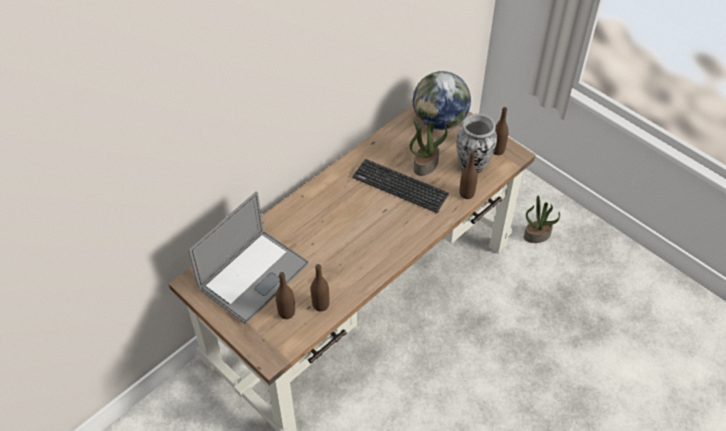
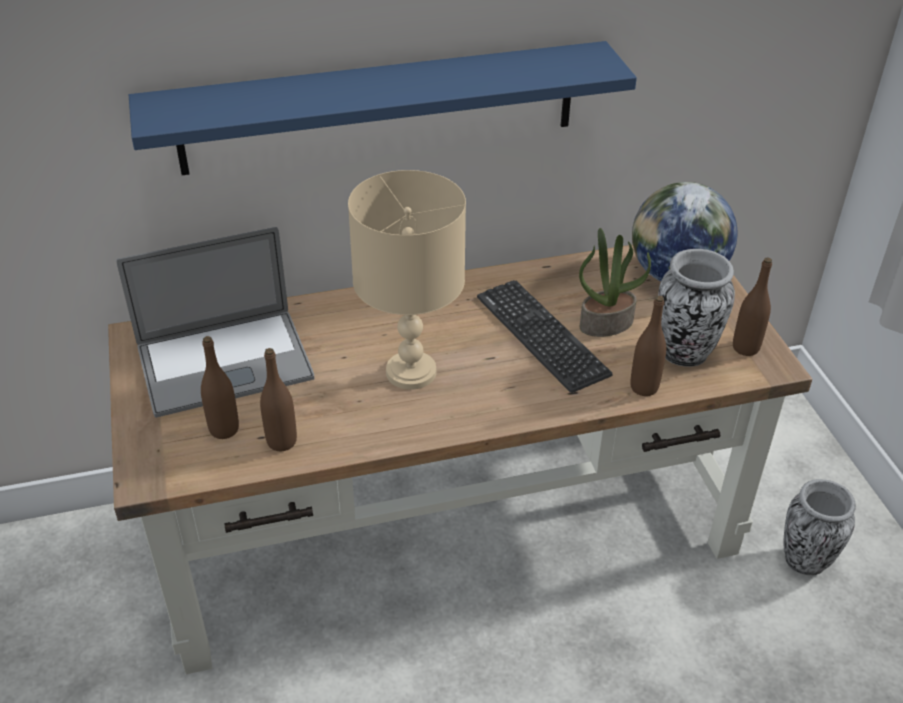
camera: 30 degrees right, 10 degrees down
potted plant [524,196,560,243] -> vase [783,479,856,575]
none -> blue shelf [129,41,637,175]
none -> beige table lamp [348,170,466,390]

